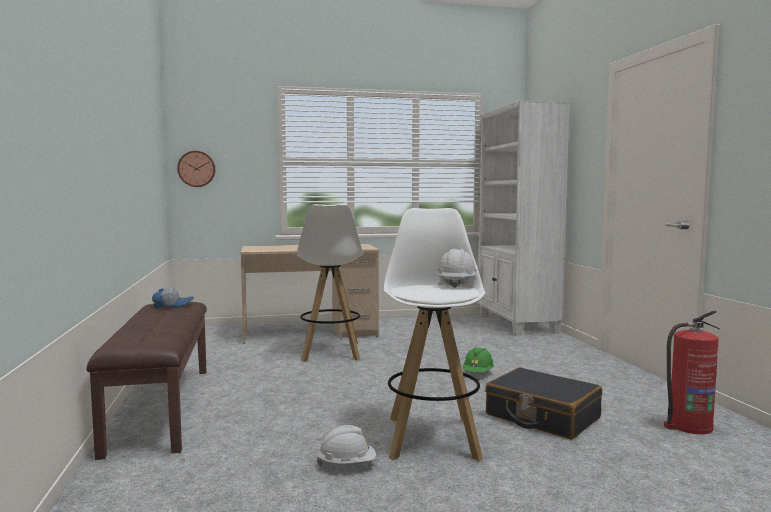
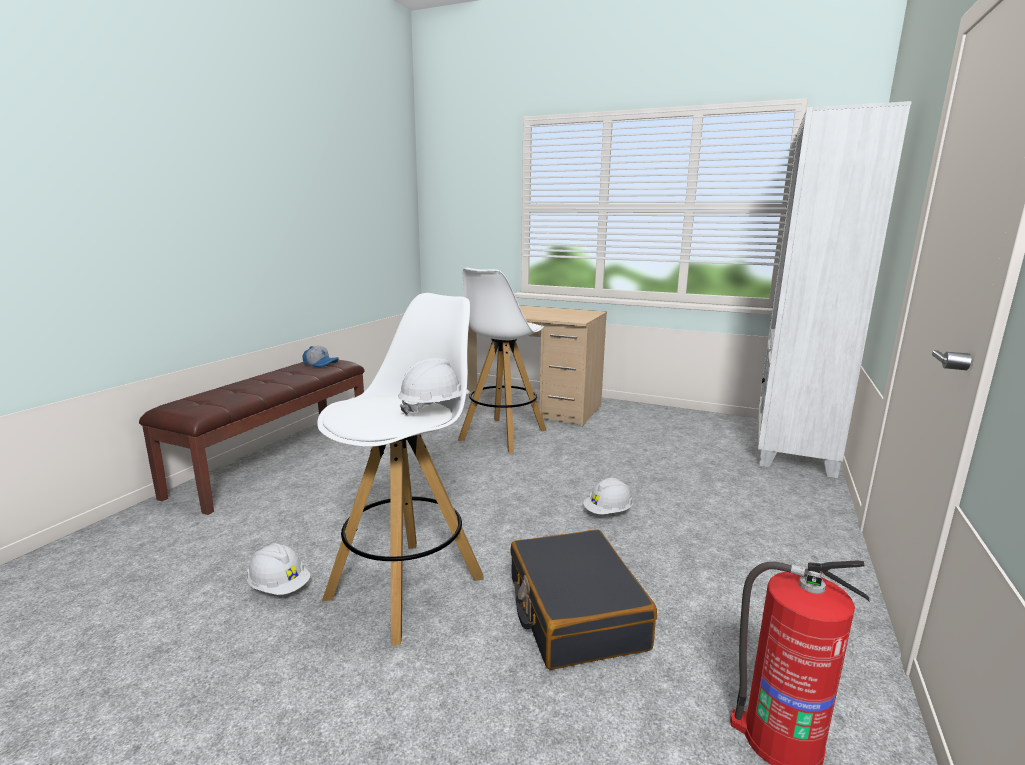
camera: 35 degrees right, 10 degrees up
wall clock [177,151,215,187] -> none
green hard hat [463,347,494,372] -> white hard hat [583,478,634,514]

